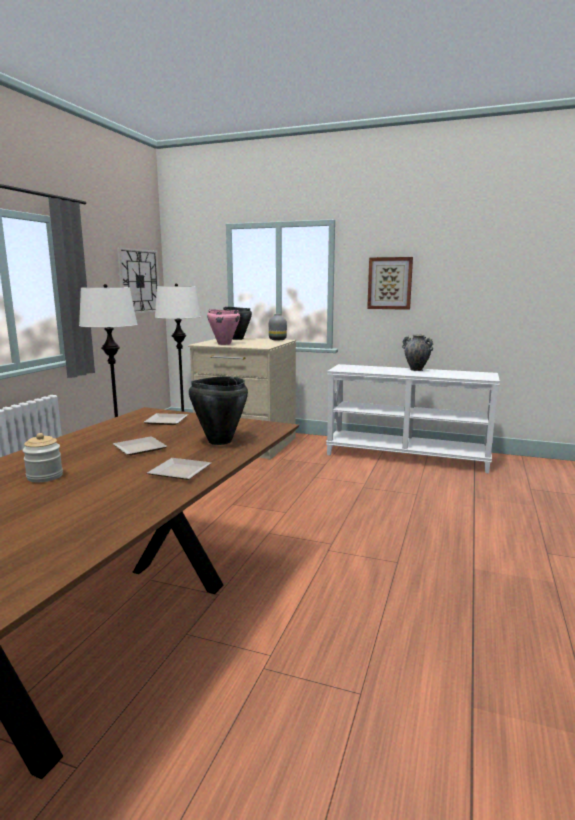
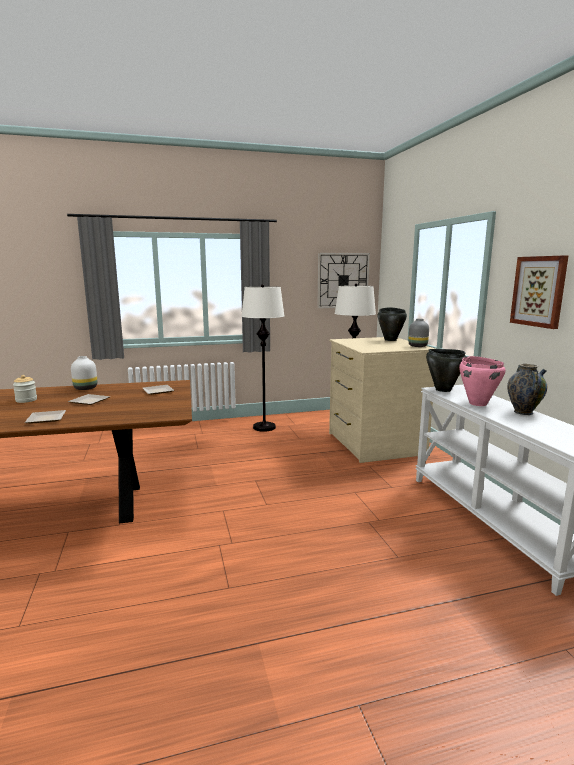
camera: 55 degrees right, 0 degrees up
black cooking pot [189,377,248,445] -> black cooking pot moved to [426,349,466,392]
pink cooking pot [207,309,240,345] -> pink cooking pot moved to [459,356,506,406]
none -> white vase [71,356,97,390]

